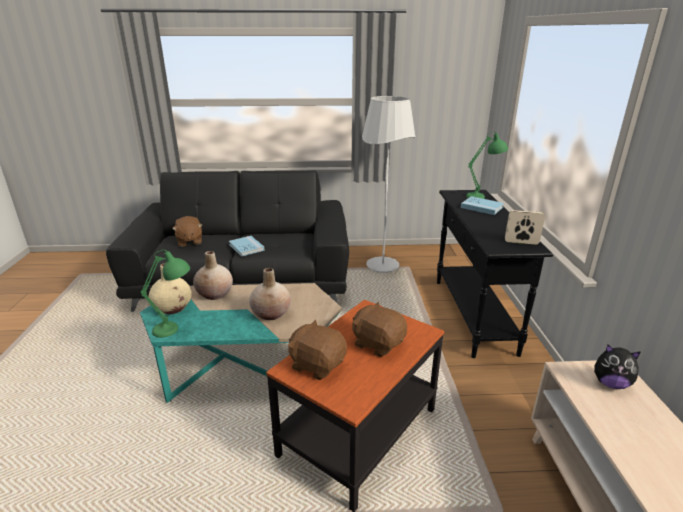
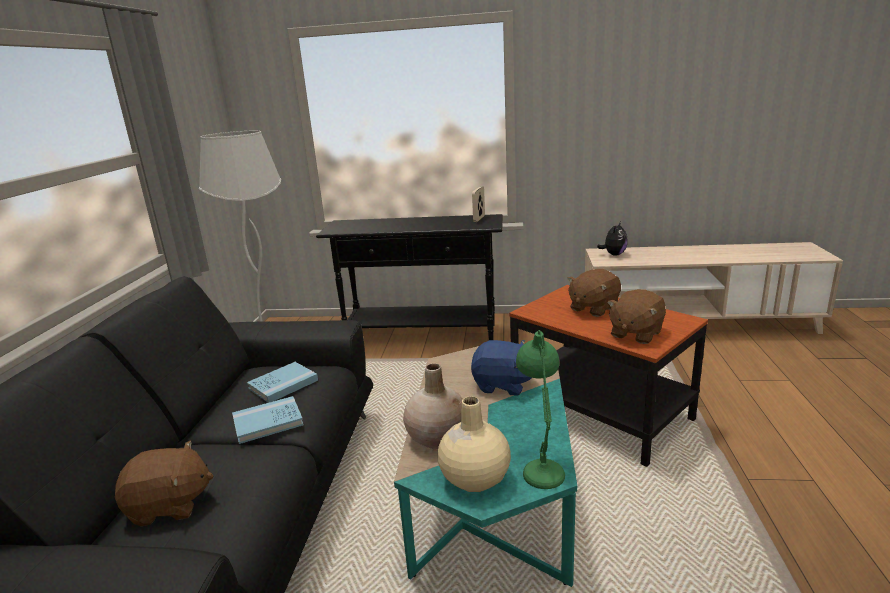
camera: 80 degrees left, 5 degrees down
beige vase [249,268,291,320] -> blue plush toy [471,340,531,396]
blue book [461,196,504,215] -> blue book moved to [247,362,318,403]
green table lamp [466,132,508,199] -> none

